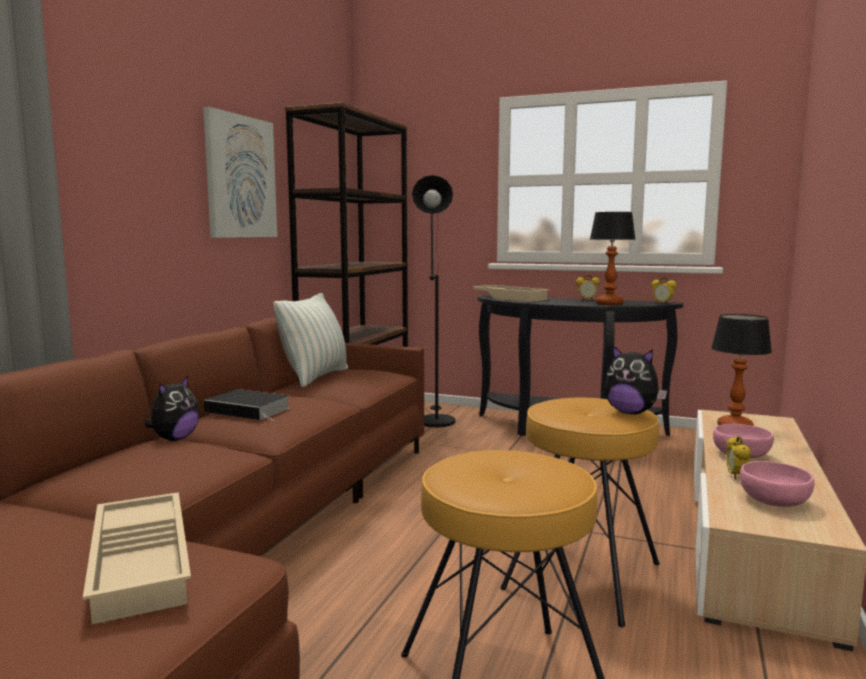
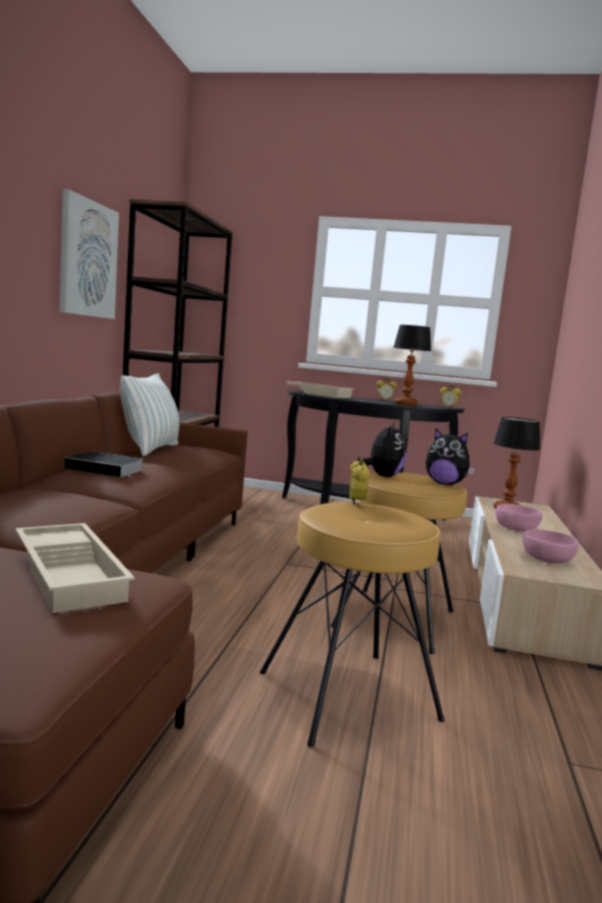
camera: 10 degrees left, 0 degrees up
plush toy [145,376,199,441] -> plush toy moved to [357,423,406,477]
black floor lamp [412,175,456,427] -> none
alarm clock [727,436,751,480] -> alarm clock moved to [349,458,371,505]

